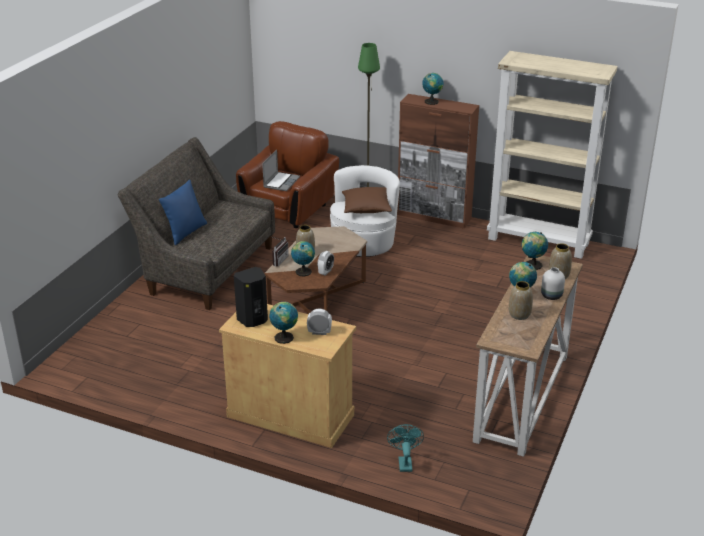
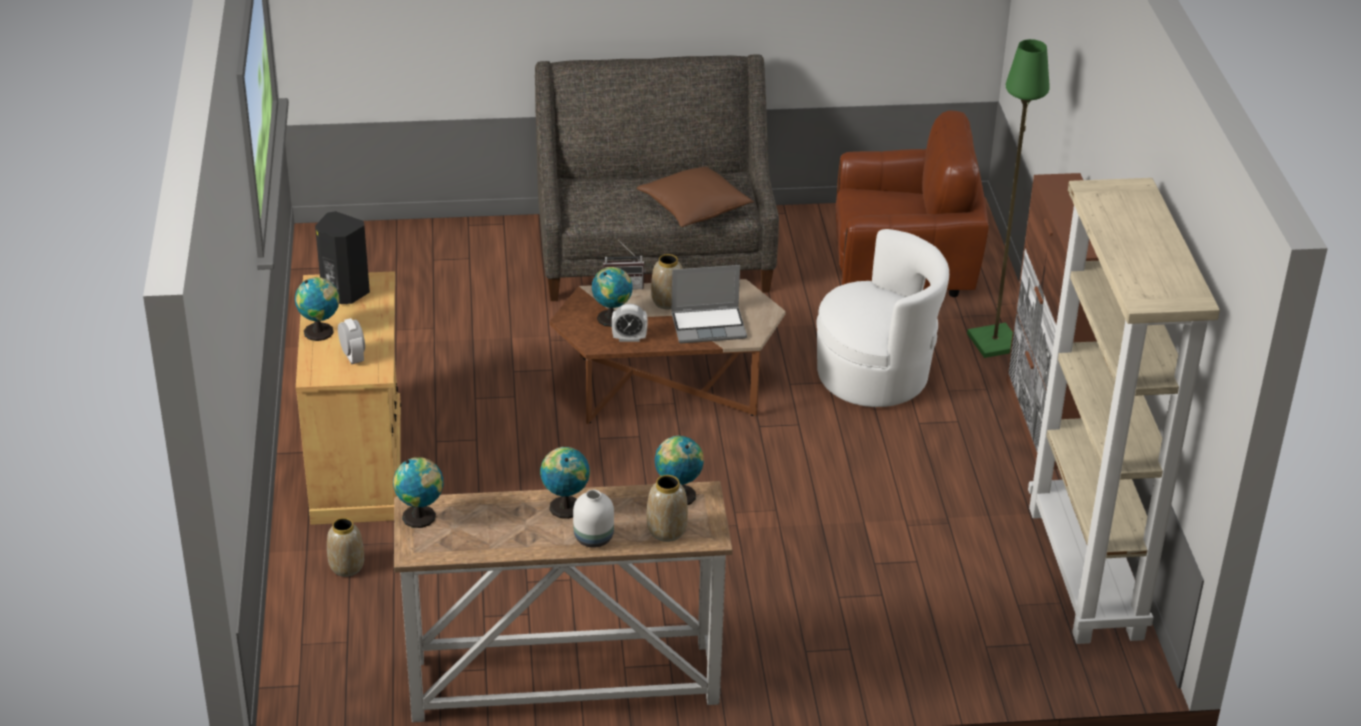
camera: 60 degrees right, 5 degrees up
blue pillow [159,180,207,245] -> none
laptop [262,150,300,191] -> laptop moved to [671,265,747,343]
brown pillow [342,187,392,213] -> brown pillow moved to [637,167,754,227]
turquoise fan [387,424,424,472] -> none
globe [422,73,444,105] -> globe moved to [393,457,444,528]
vase [509,281,533,320] -> vase moved to [327,518,364,577]

